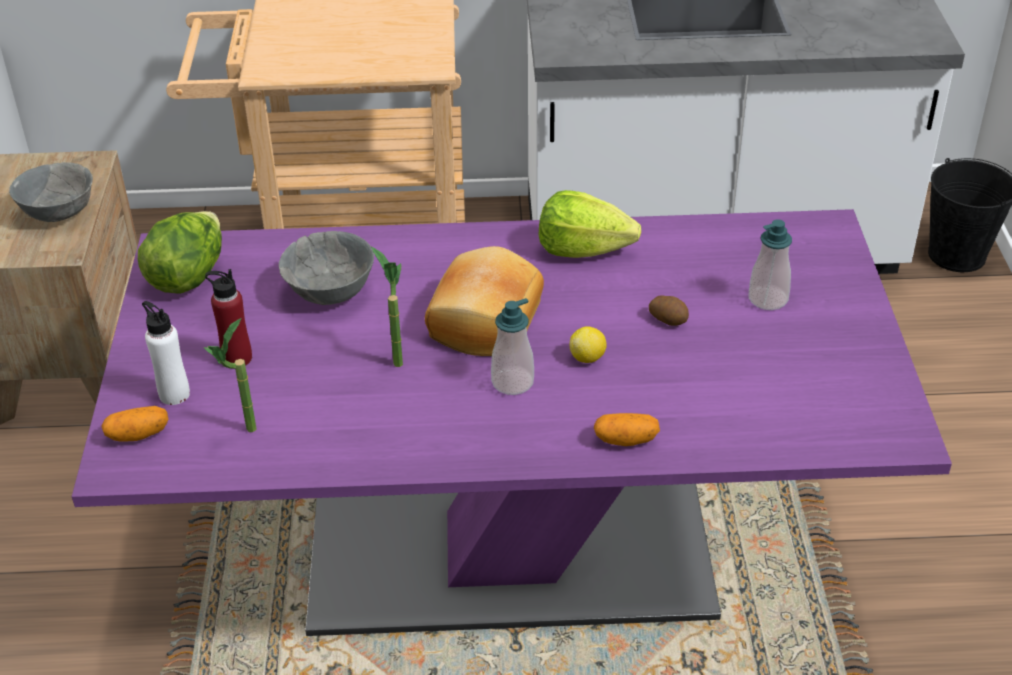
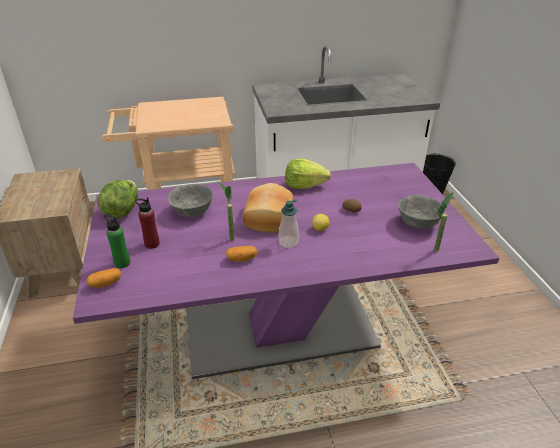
camera: 10 degrees left, 5 degrees down
grey bowl [9,162,93,222] -> grey bowl moved to [398,195,446,229]
white bottle [142,301,190,405] -> green bottle [104,214,130,268]
potted plant [203,318,257,432] -> potted plant moved to [433,192,453,251]
potato [594,413,660,446] -> potato moved to [226,246,257,262]
soap dispenser [749,219,792,310] -> none

